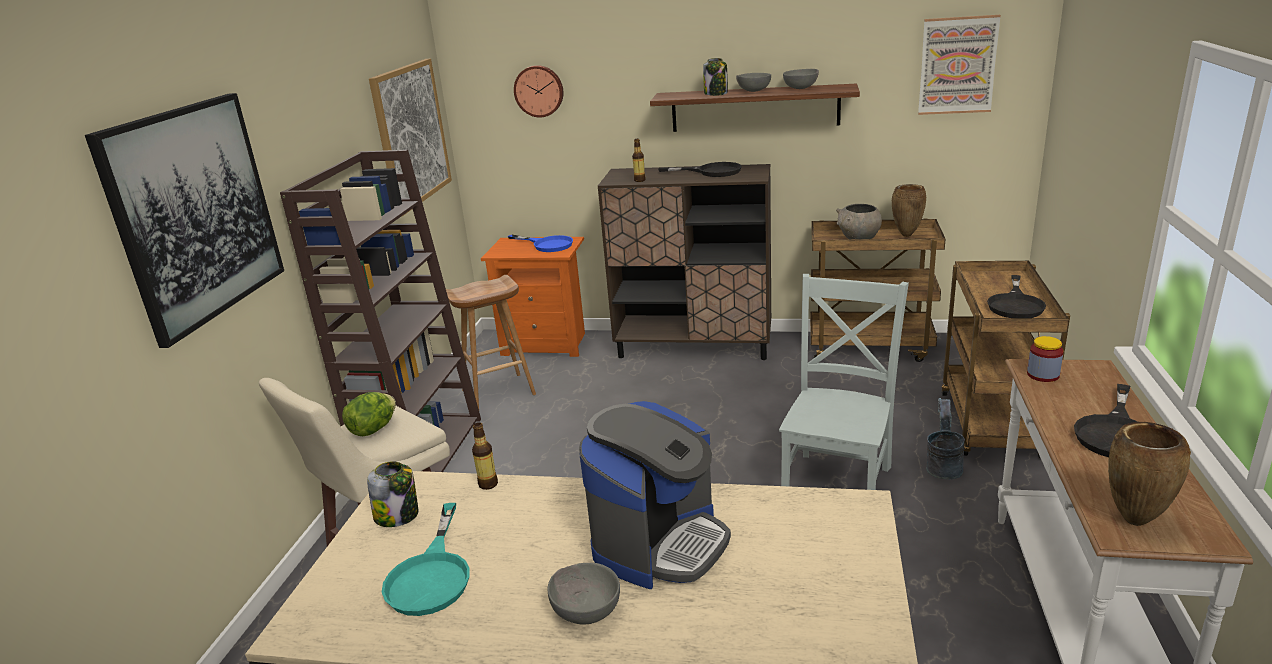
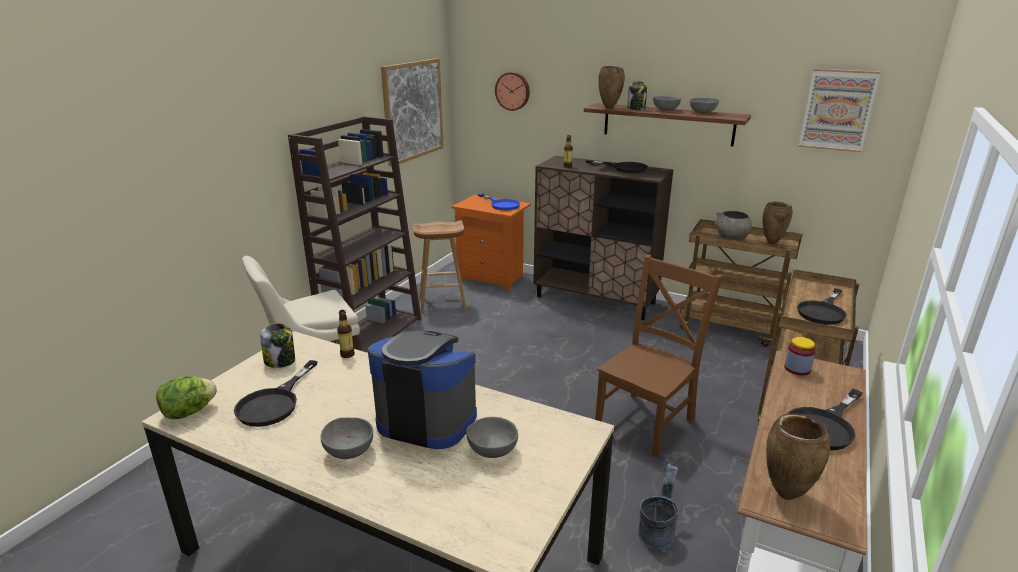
camera: 15 degrees right, 0 degrees up
picture [85,93,284,348] -> none
lettuce [342,392,396,436] -> lettuce moved to [156,376,217,419]
turquoise frying pan [382,503,470,616] -> black frying pan [234,360,318,427]
coffee machine [579,401,731,589] -> coffee machine turned 120 degrees counterclockwise [368,330,477,449]
grey chair [779,274,909,490] -> brown chair [595,255,723,457]
grey bucket [926,398,965,480] -> grey bucket moved to [638,463,678,549]
none -> grey bowl [466,417,518,458]
none -> brown vase [598,66,625,109]

